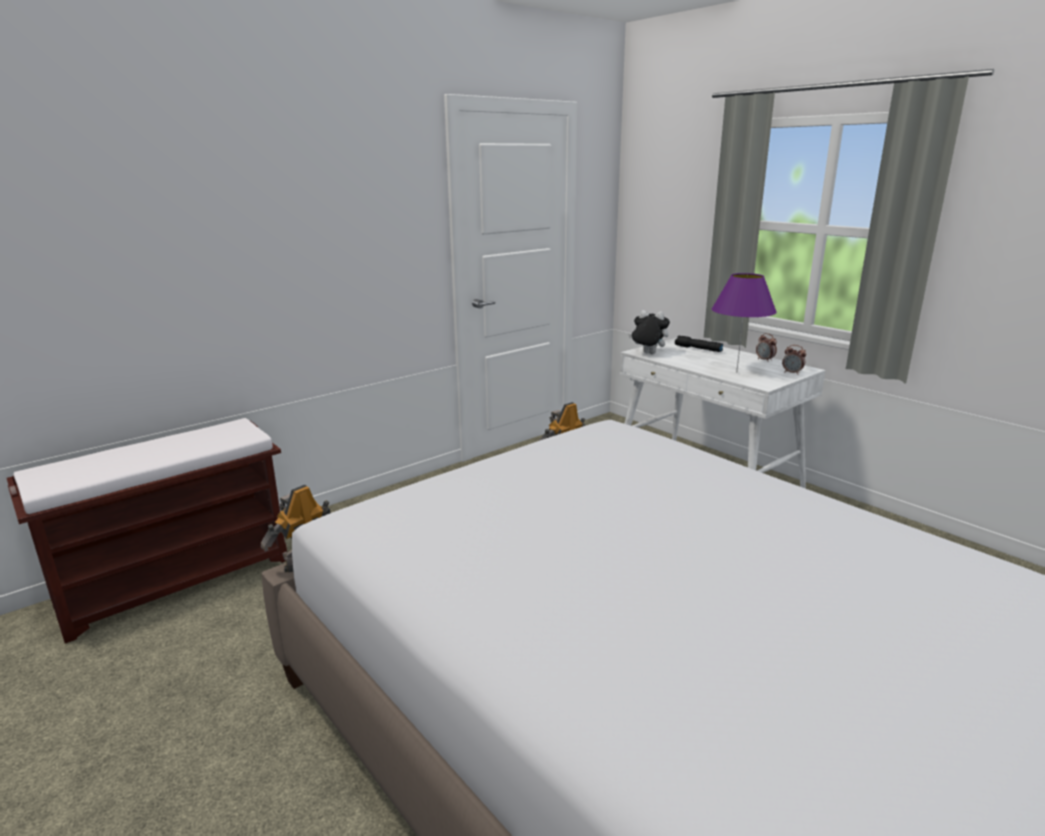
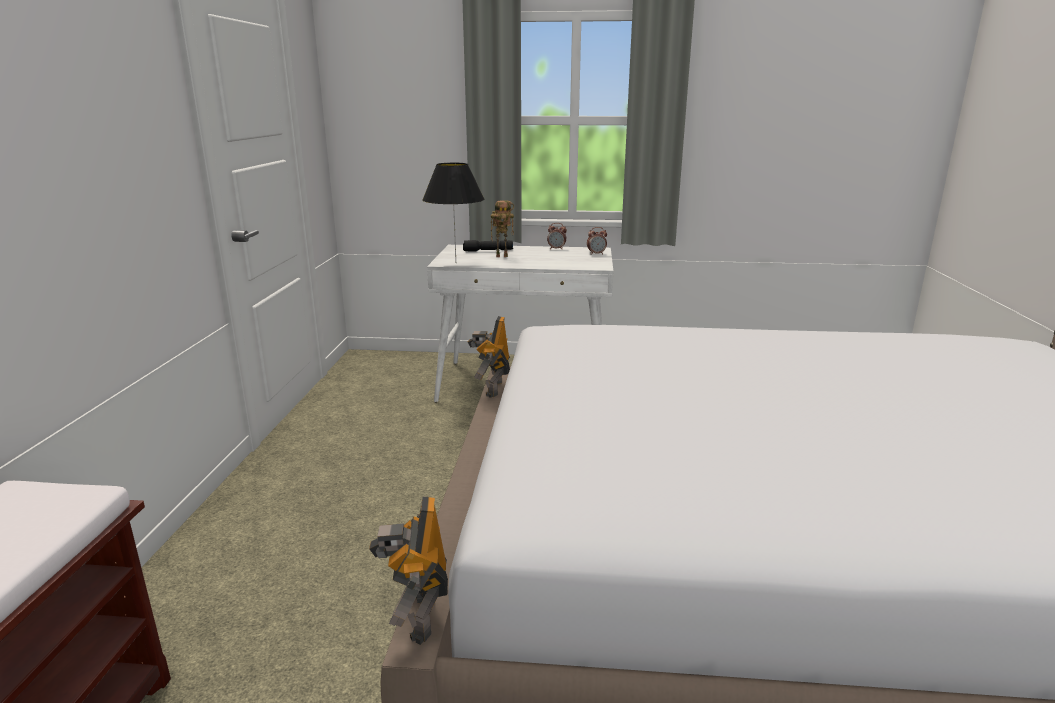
camera: 45 degrees left, 0 degrees up
plush toy [628,310,670,354] -> black table lamp [422,163,484,260]
purple table lamp [712,273,777,373] -> none
none -> toy robot [491,200,514,257]

